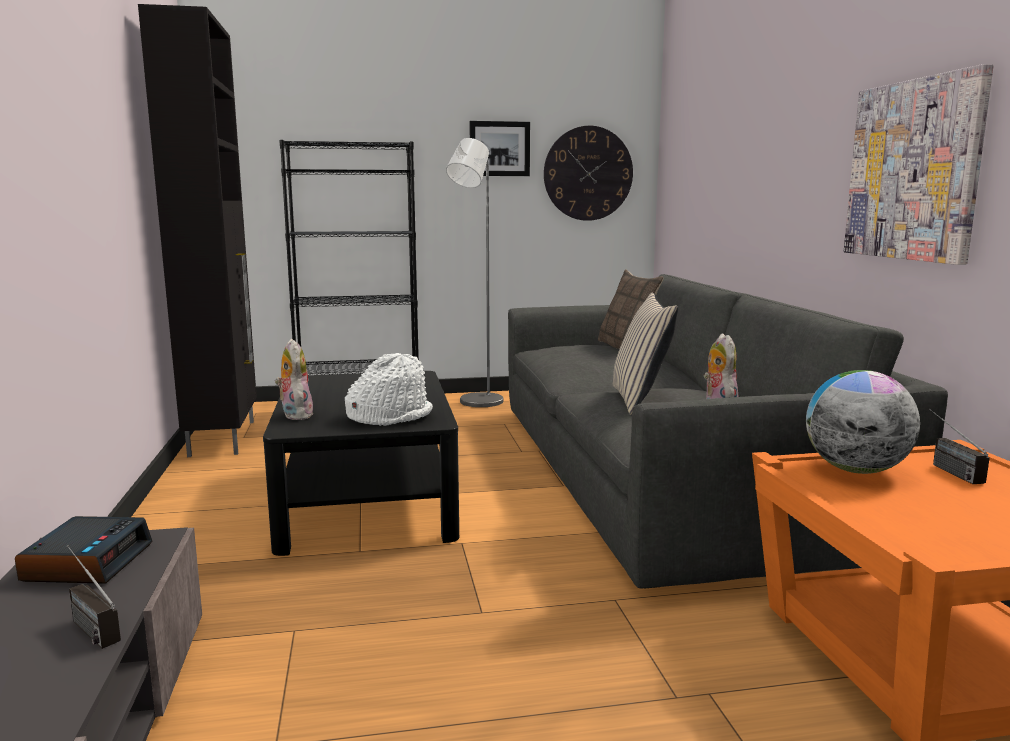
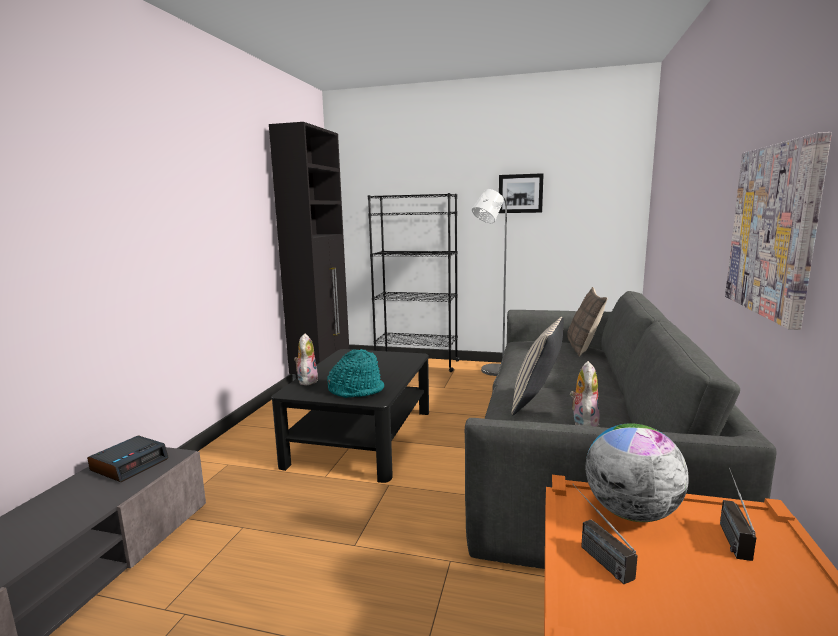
camera: 25 degrees right, 0 degrees up
radio [67,545,121,649] -> radio moved to [572,484,638,584]
white hat [345,353,433,426] -> turquoise hat [327,349,384,398]
wall clock [544,126,633,221] -> none

